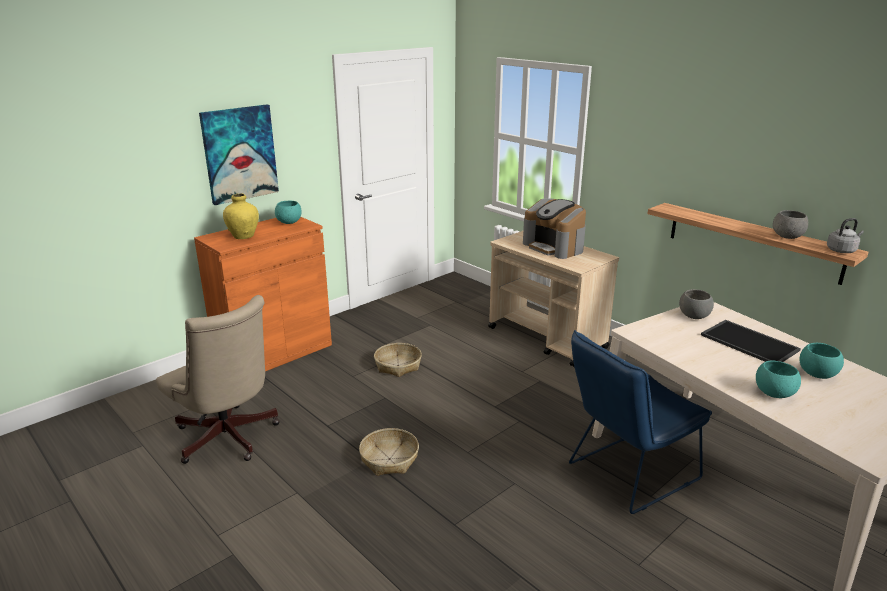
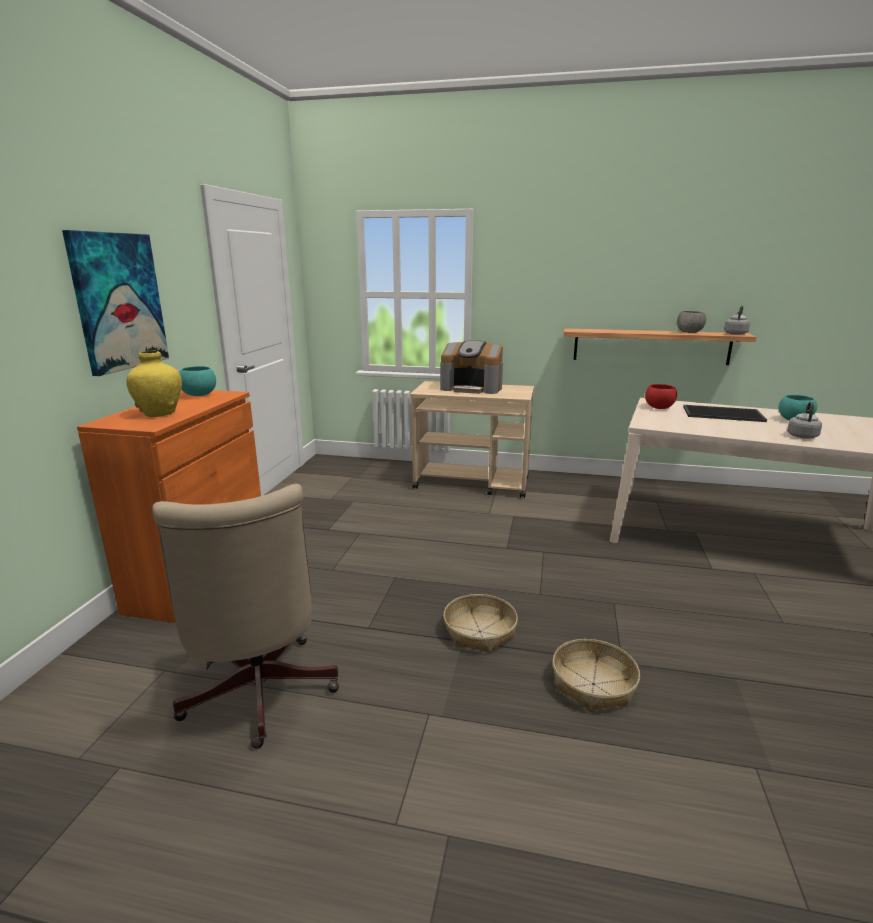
camera: 35 degrees left, 5 degrees down
beige office chair [156,295,280,464] -> beige office chair turned 60 degrees clockwise [152,484,339,749]
basket [374,343,422,377] -> basket moved to [552,639,640,712]
blue chair [569,330,712,514] -> none
grey bowl [679,289,714,319] -> red bowl [645,384,677,409]
turquoise bowl [756,360,801,398] -> grey kettle [787,402,822,439]

